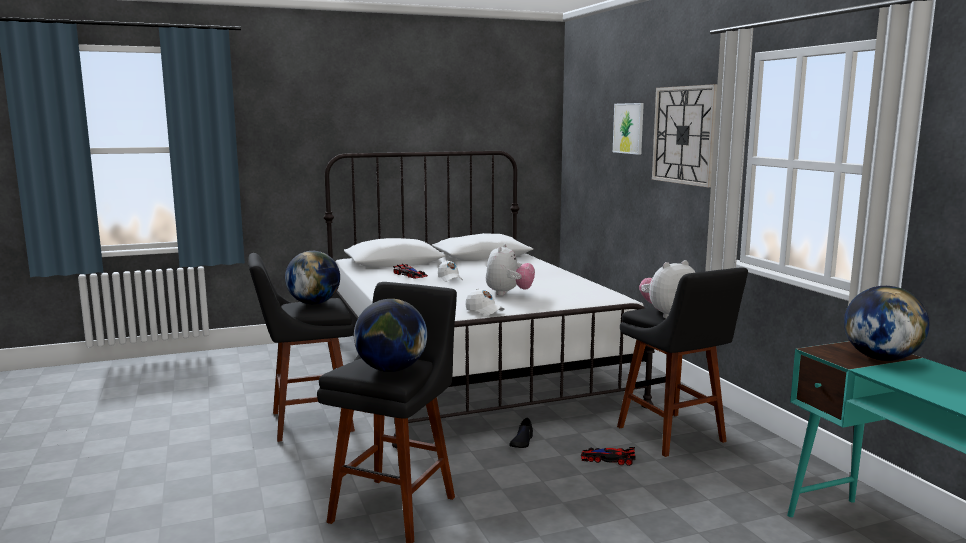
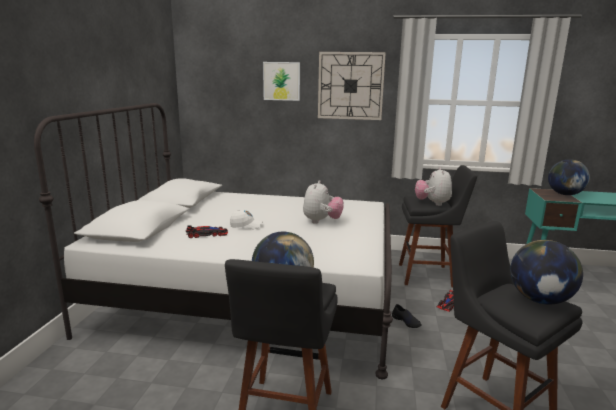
camera: 60 degrees left, 5 degrees up
white cap [465,289,505,315] -> none
plush toy [486,244,535,295] -> plush toy turned 60 degrees clockwise [303,180,344,224]

